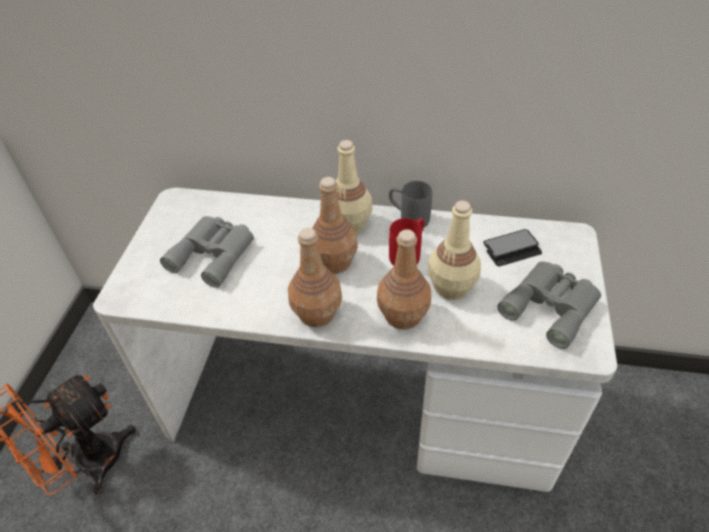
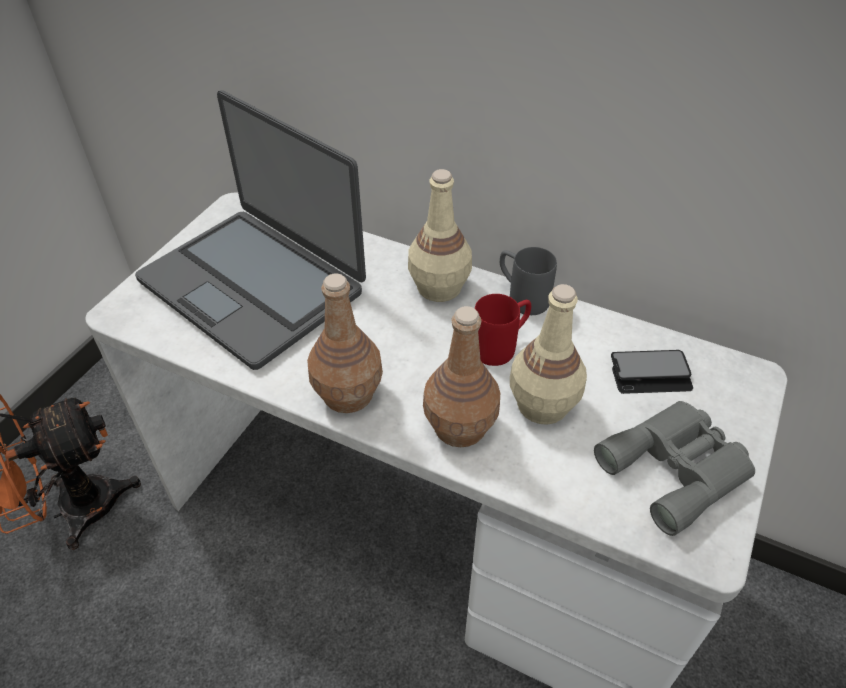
camera: 15 degrees right, 0 degrees up
grey binoculars [160,216,254,288] -> laptop [135,90,366,370]
brown bottle [312,177,358,274] -> none

